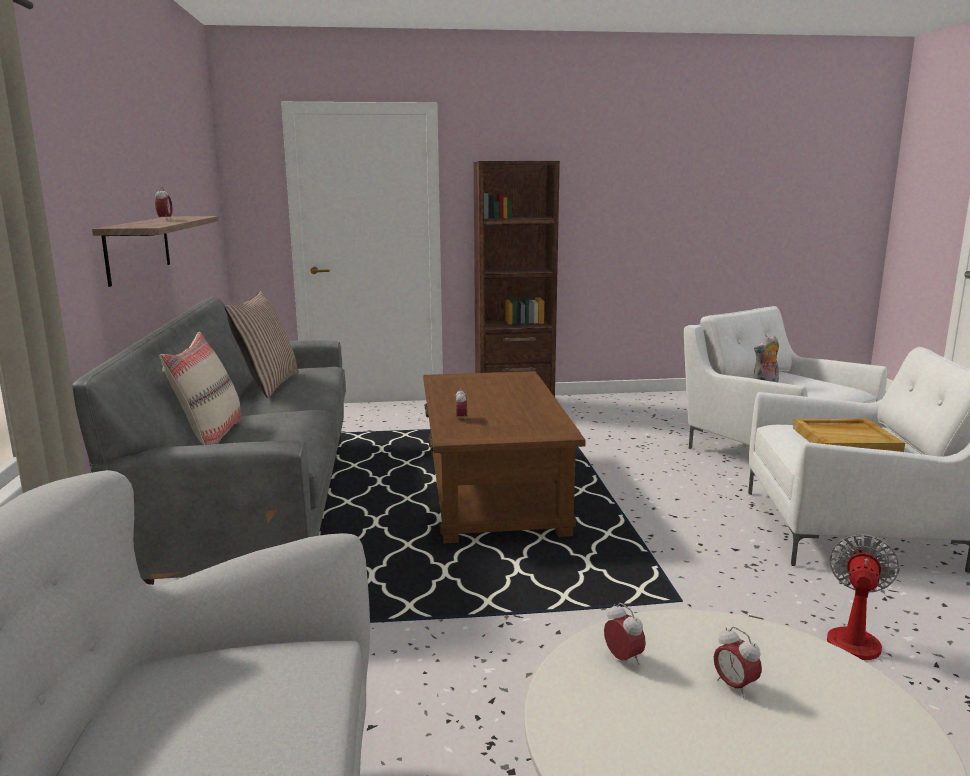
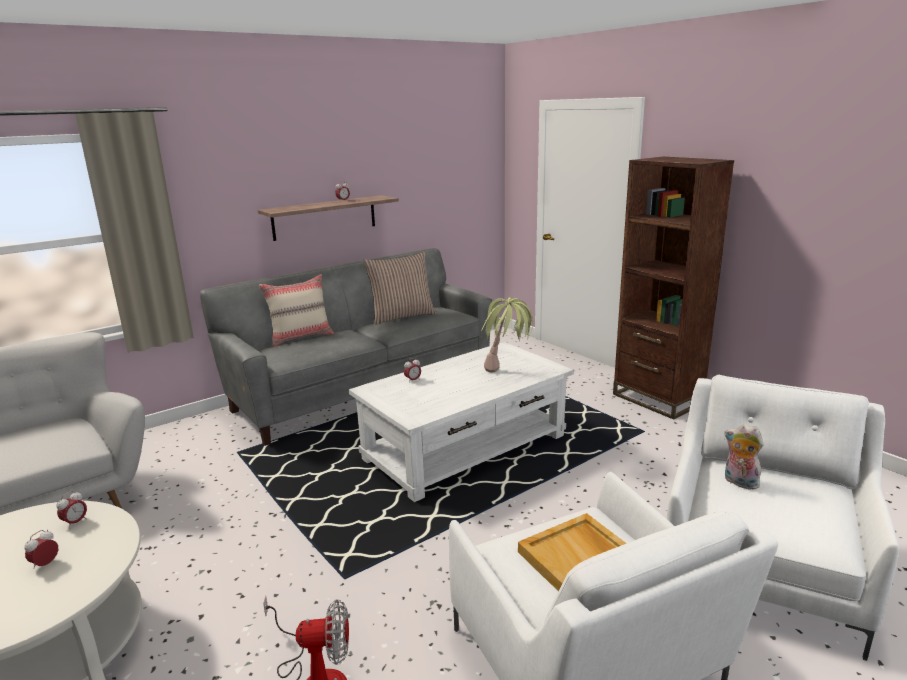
camera: 60 degrees right, 5 degrees up
brown coffee table [423,371,586,544] -> white coffee table [349,342,574,502]
none -> potted plant [481,297,533,373]

